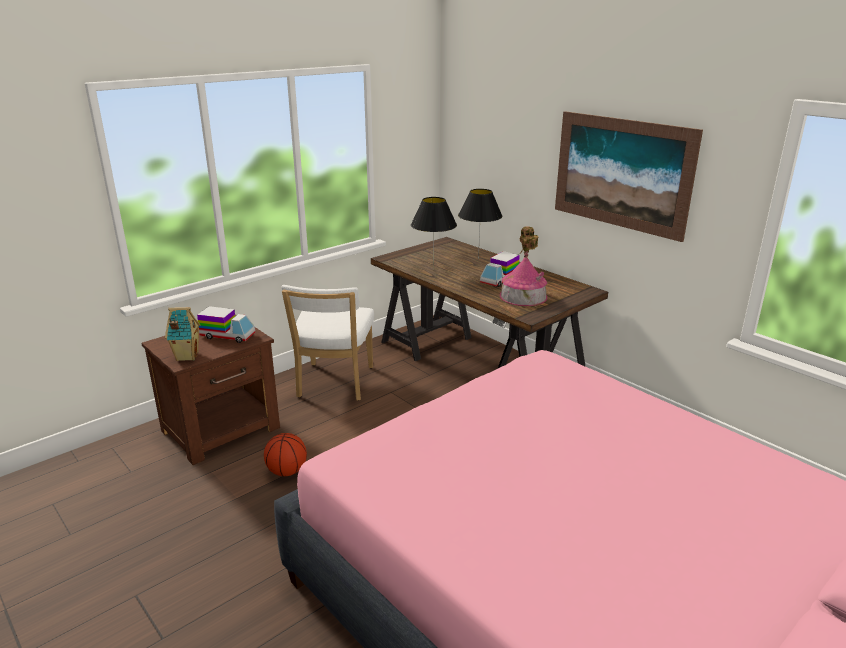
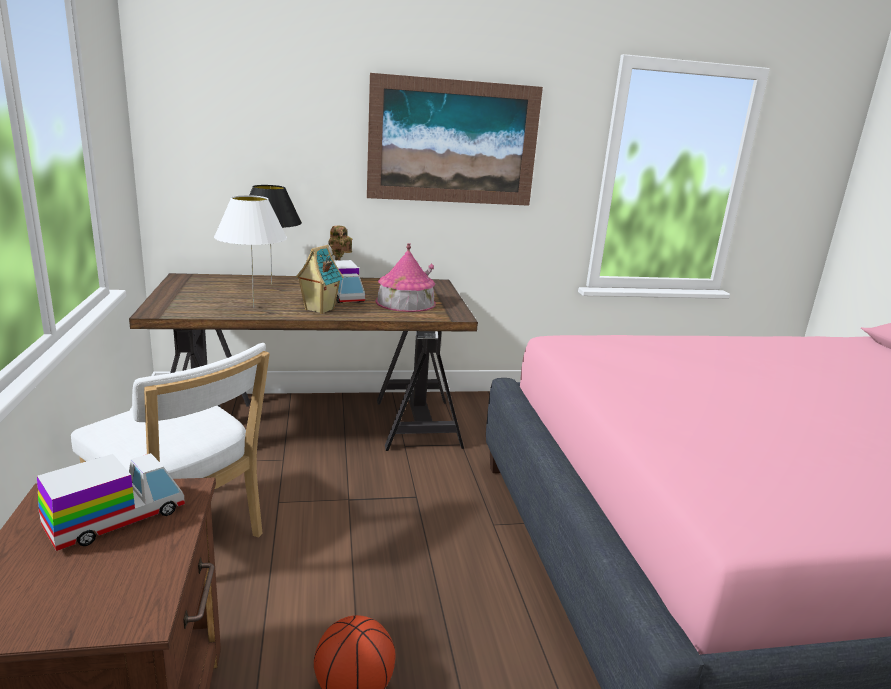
camera: 60 degrees left, 5 degrees down
toy house [165,307,201,361] -> toy house moved to [296,245,344,314]
black table lamp [411,197,457,270] -> white table lamp [214,195,287,308]

